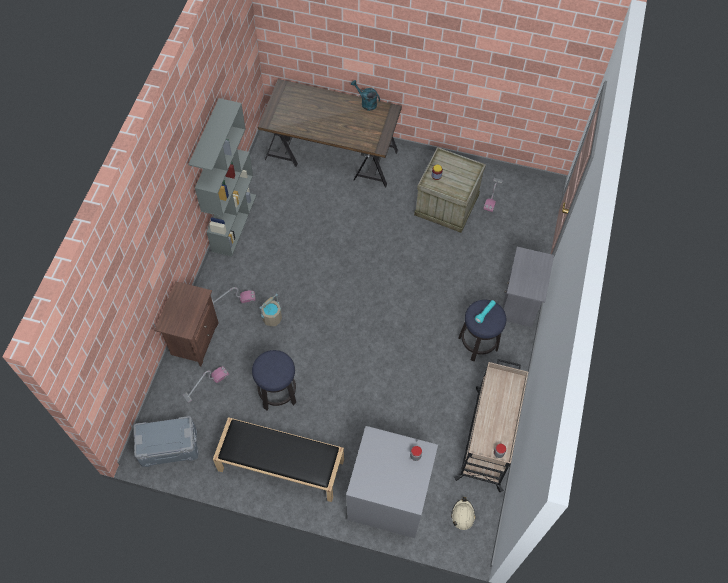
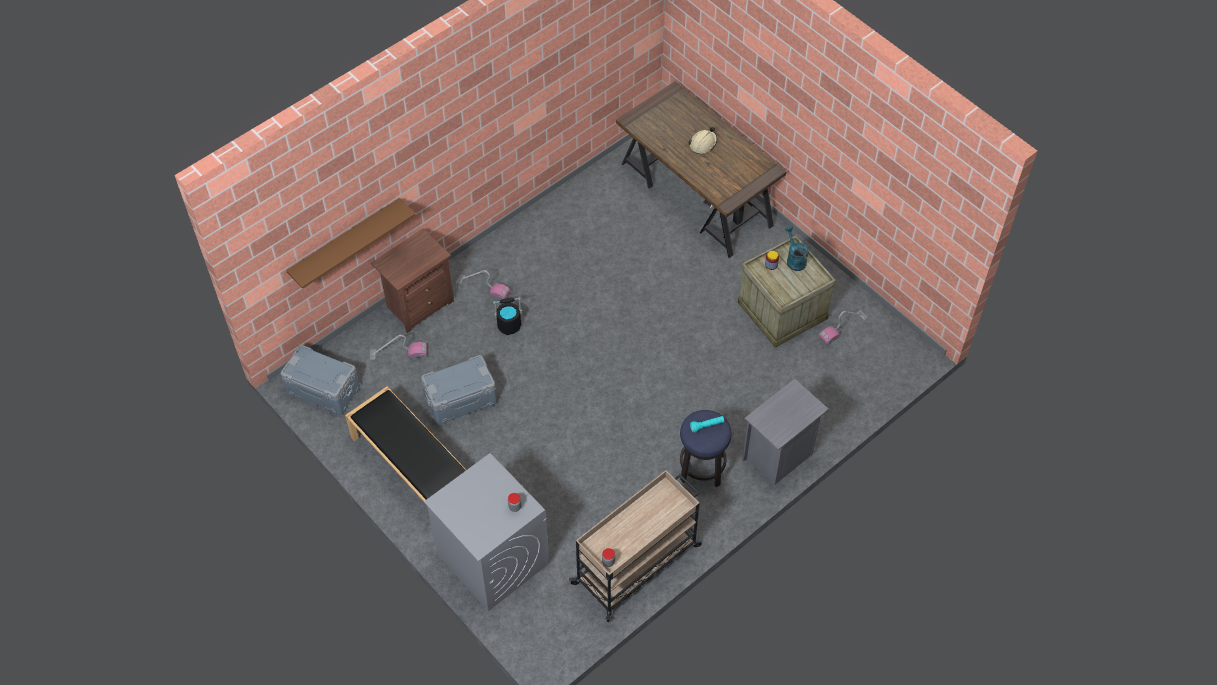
camera: 35 degrees right, 5 degrees down
grey bookcase [188,98,257,257] -> none
stool [252,350,296,410] -> grey storage box [421,355,497,425]
beige bucket [259,294,282,326] -> black bucket [493,297,522,335]
turquoise watering can [351,80,380,111] -> turquoise watering can moved to [785,226,809,271]
beige hard hat [451,497,476,530] -> beige hard hat moved to [688,127,717,154]
none -> brown shelf [286,198,416,289]

